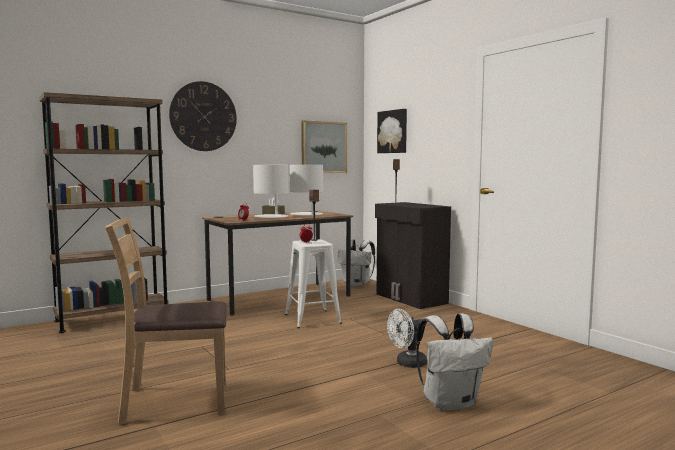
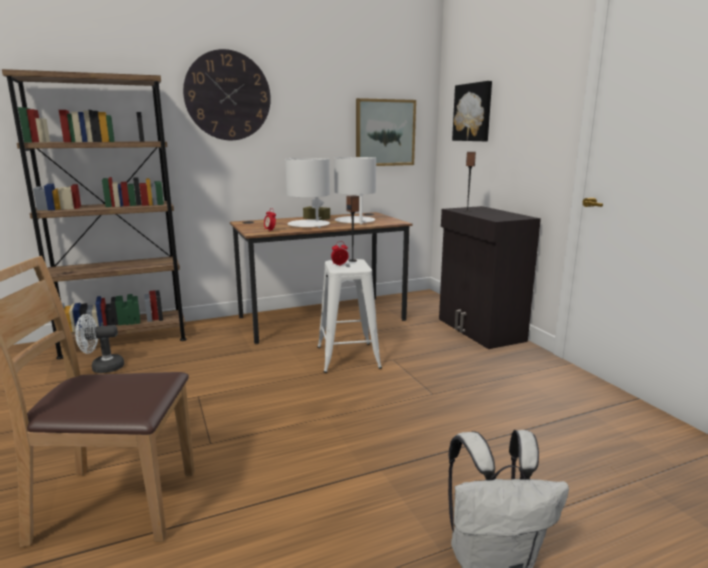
camera: 10 degrees right, 10 degrees up
white backpack [338,239,375,286] -> none
white fan [387,309,427,368] -> white fan moved to [75,314,124,373]

